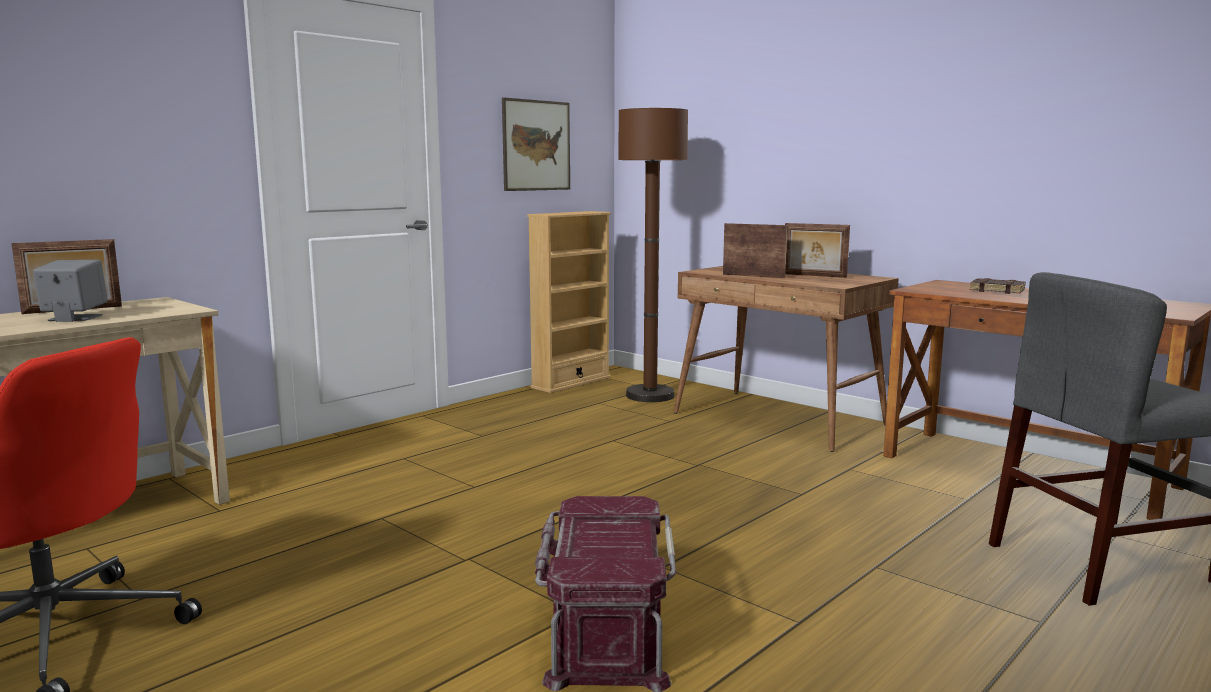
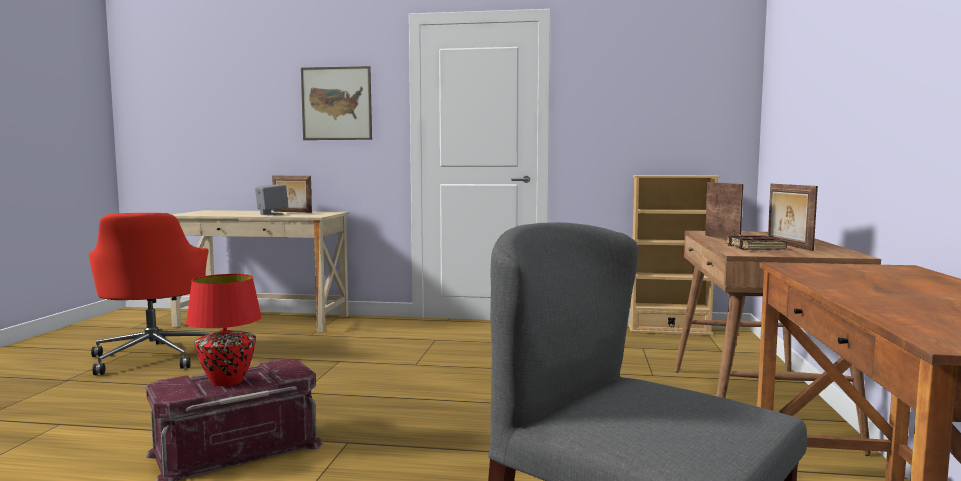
camera: 55 degrees right, 5 degrees down
picture [502,97,570,191] -> picture moved to [301,66,372,140]
brown floor lamp [618,108,688,402] -> none
brown book [970,278,1025,294] -> brown book moved to [725,234,787,250]
none -> red table lamp [186,274,262,386]

